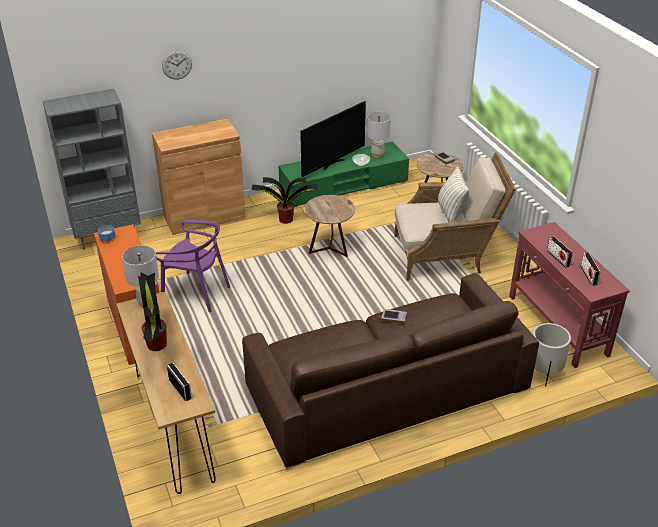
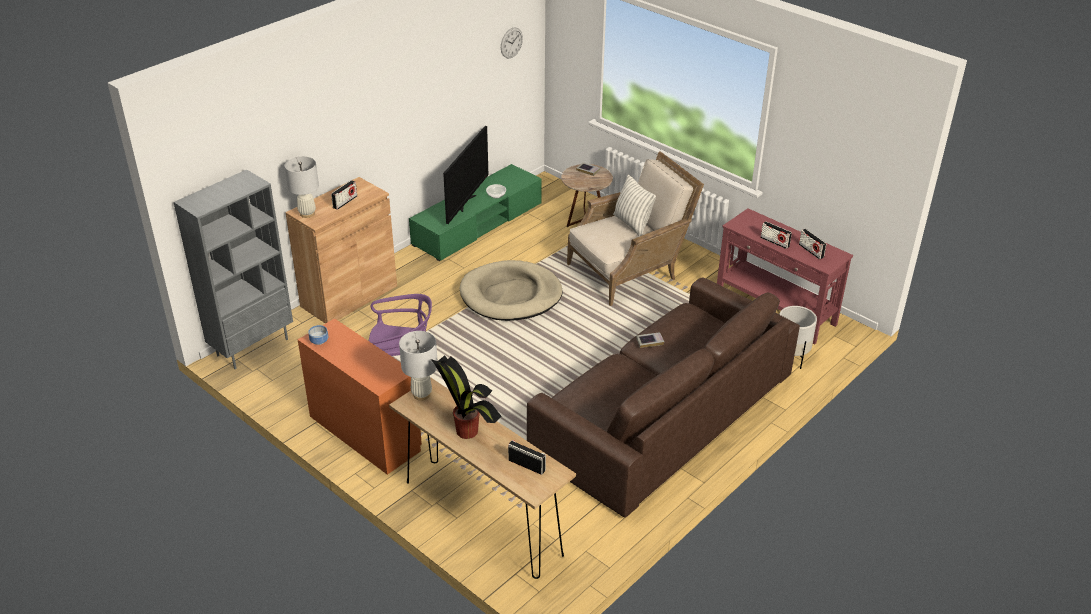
camera: 25 degrees left, 0 degrees up
wall clock [162,50,192,80] -> wall clock moved to [501,27,523,58]
potted plant [251,177,318,224] -> none
brown side table [304,195,355,257] -> beige dog bed [459,260,563,321]
white table lamp [367,112,391,158] -> white table lamp moved to [285,156,319,218]
none -> radio [331,180,357,210]

